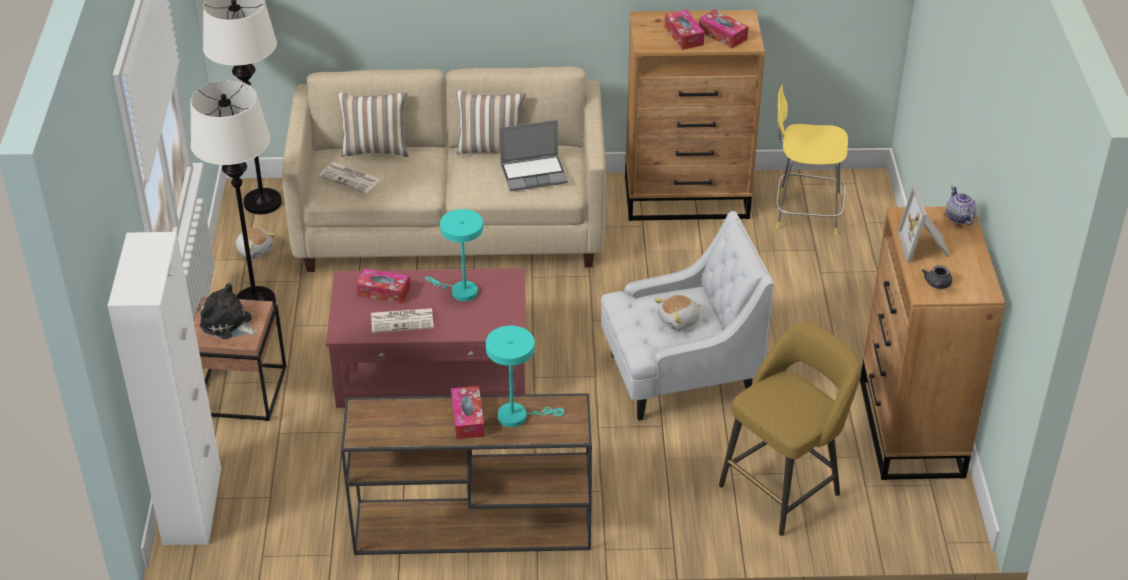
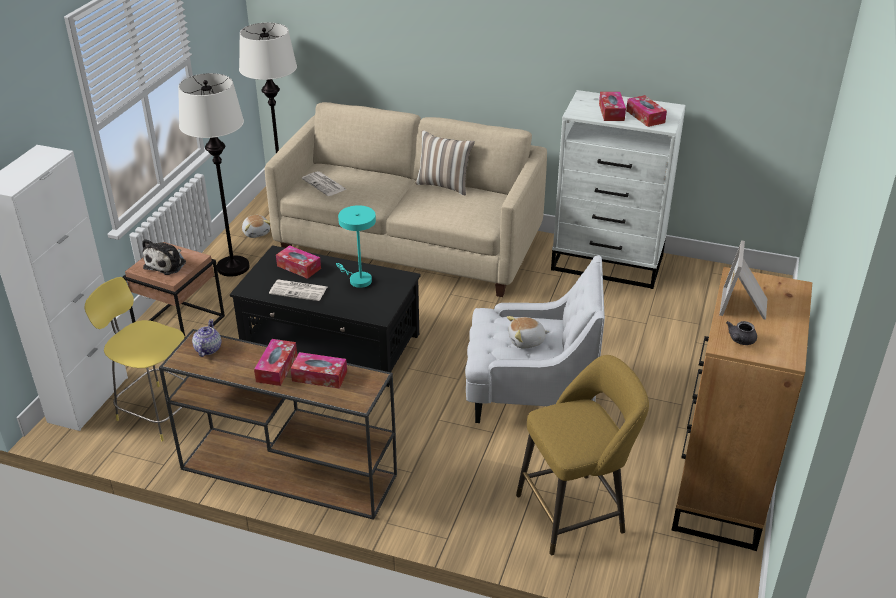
camera: 20 degrees right, 5 degrees down
plush toy [200,283,258,339] -> plush toy turned 120 degrees counterclockwise [142,239,186,275]
red coffee table [326,268,526,408] -> black coffee table [230,245,421,387]
pillow [337,92,409,157] -> none
turquoise table lamp [486,326,564,427] -> tissue box [290,352,347,389]
laptop [500,120,568,191] -> none
brown dresser [625,10,765,221] -> white dresser [551,90,685,289]
yellow stool [776,85,848,235] -> yellow stool moved to [85,277,185,441]
teapot [946,186,977,225] -> teapot moved to [192,319,221,357]

